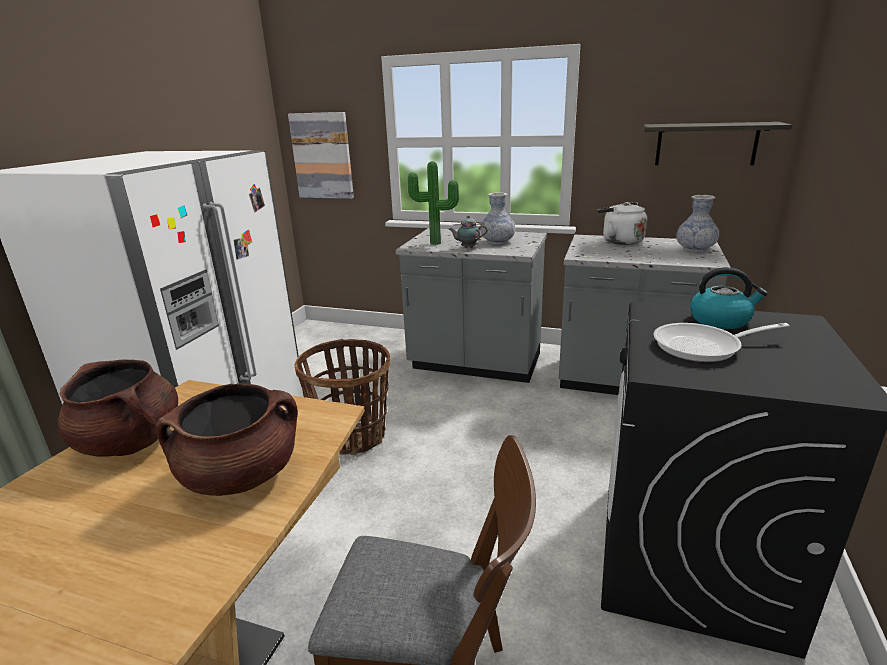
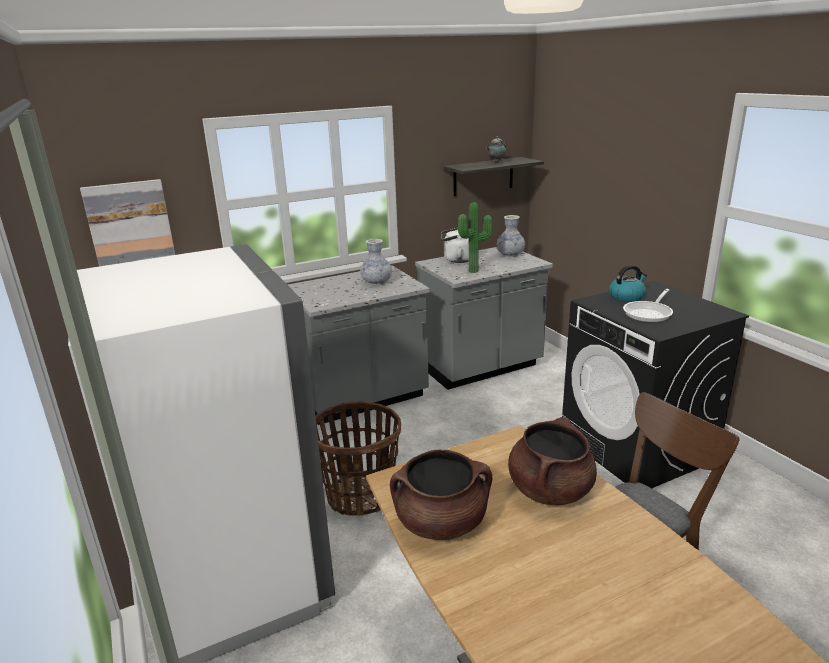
camera: 45 degrees left, 0 degrees up
potted plant [408,161,459,245] -> potted plant moved to [458,202,492,273]
teapot [448,215,487,248] -> teapot moved to [486,136,506,163]

